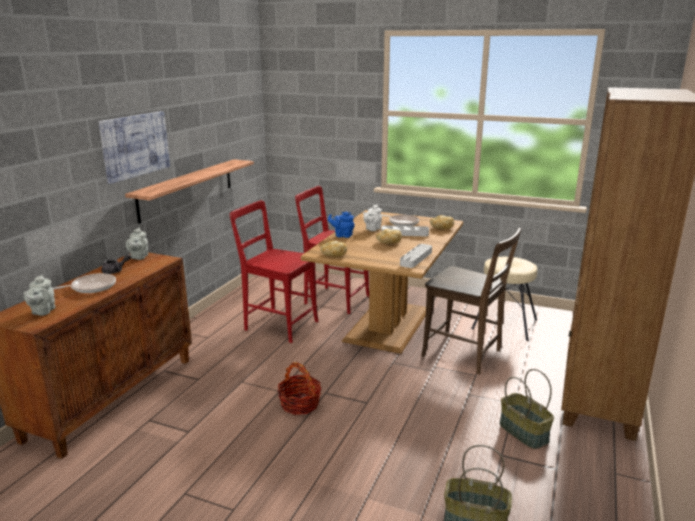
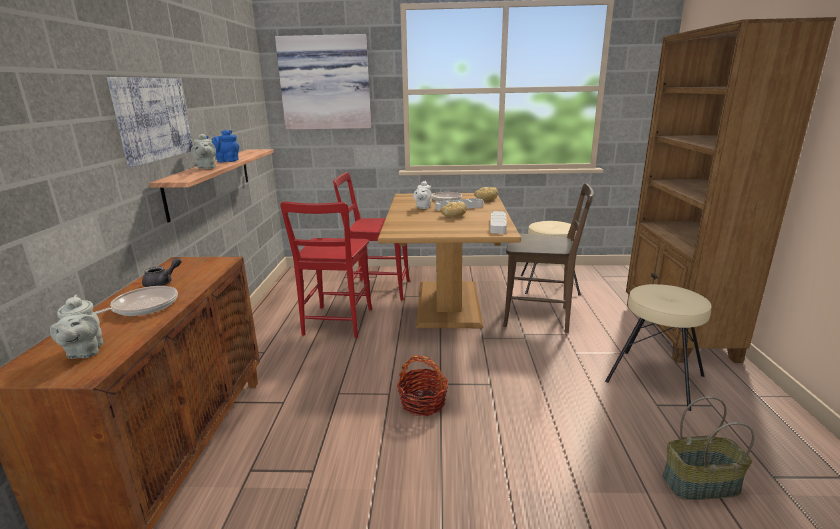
camera: 20 degrees left, 0 degrees up
grey teapot [126,228,148,260] -> grey teapot moved to [191,134,216,169]
red chair [230,200,318,343] -> red chair turned 90 degrees counterclockwise [280,201,372,338]
bread [320,241,347,257] -> none
blue teapot [328,212,355,238] -> blue teapot moved to [206,130,239,162]
basket [500,369,554,449] -> beige stool [605,284,711,411]
none -> picture [275,34,371,130]

